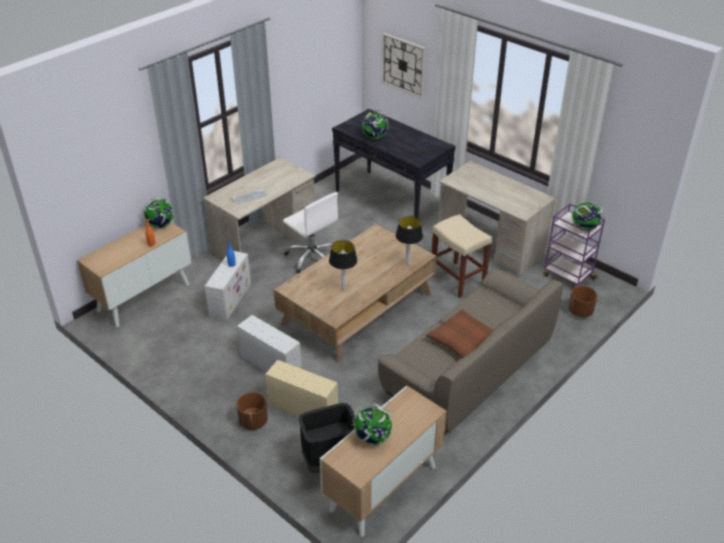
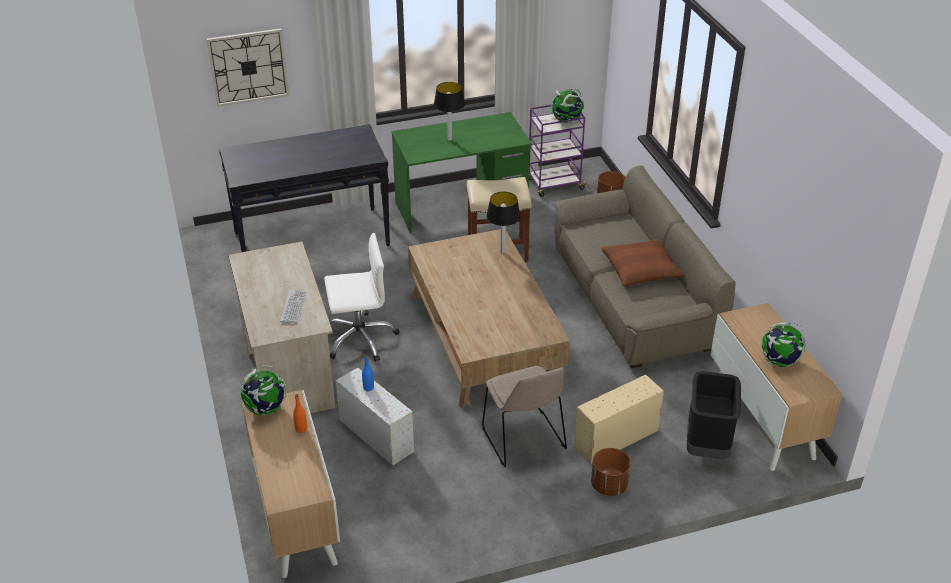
camera: 60 degrees left, 0 degrees up
white storage box [237,315,302,373] -> beige chair [482,366,567,467]
table lamp [329,240,357,291] -> table lamp moved to [434,82,465,141]
globe [362,110,388,140] -> none
beige desk [438,161,556,276] -> green desk [391,112,532,233]

